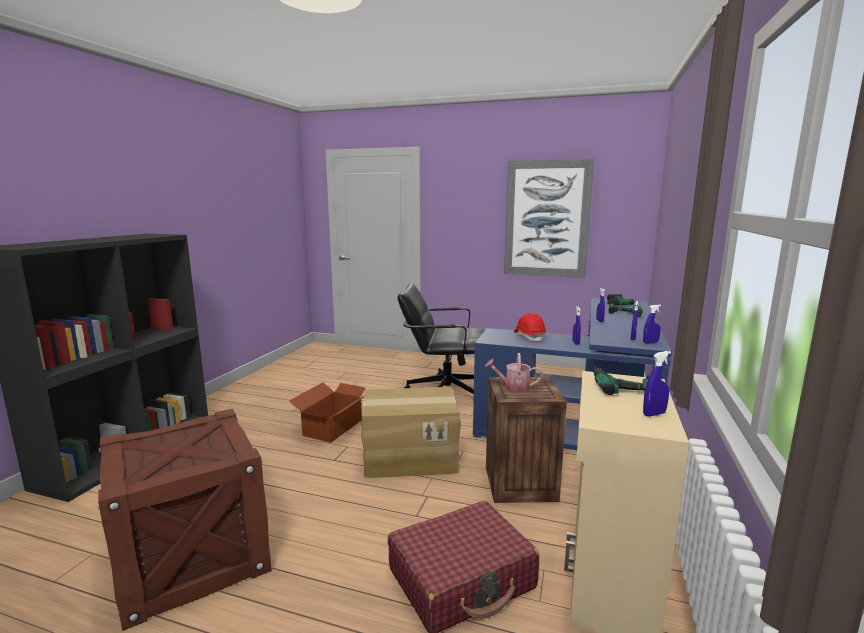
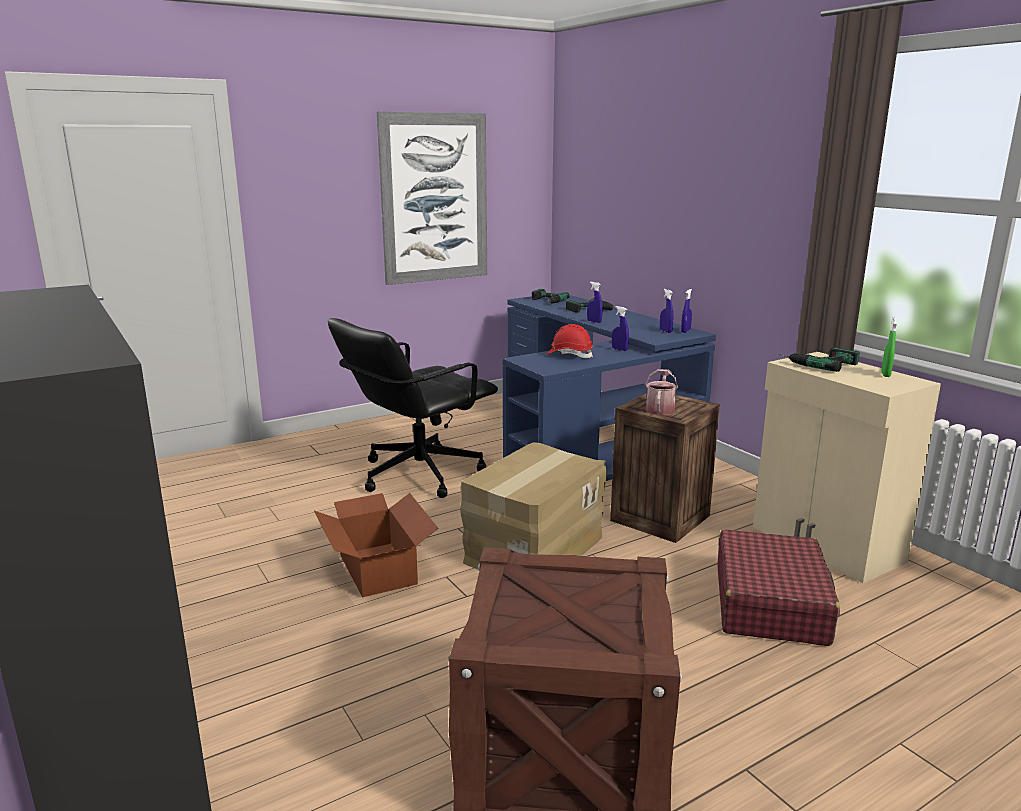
camera: 50 degrees left, 5 degrees up
watering can [485,353,543,393] -> watering can turned 150 degrees clockwise [645,369,678,415]
blue spray bottle [643,351,671,417] -> green spray bottle [881,317,897,377]

